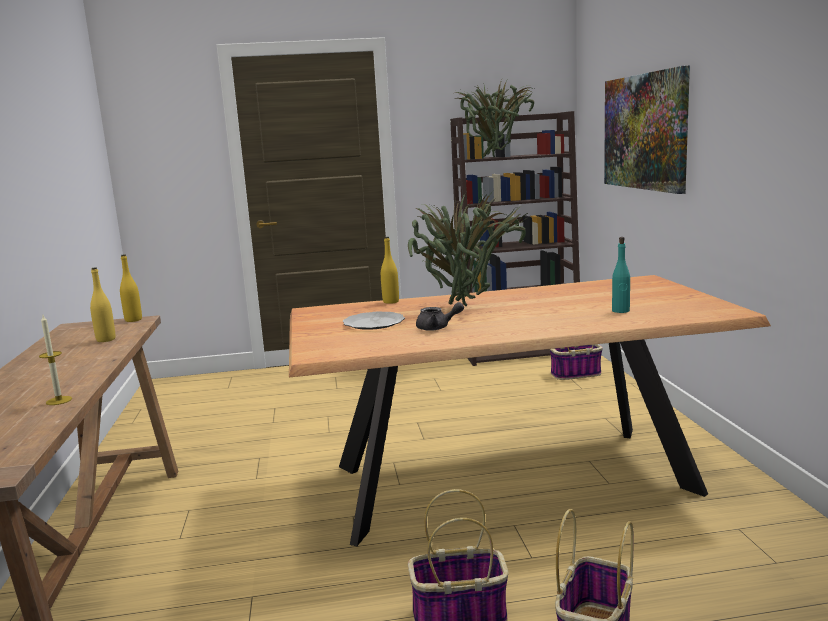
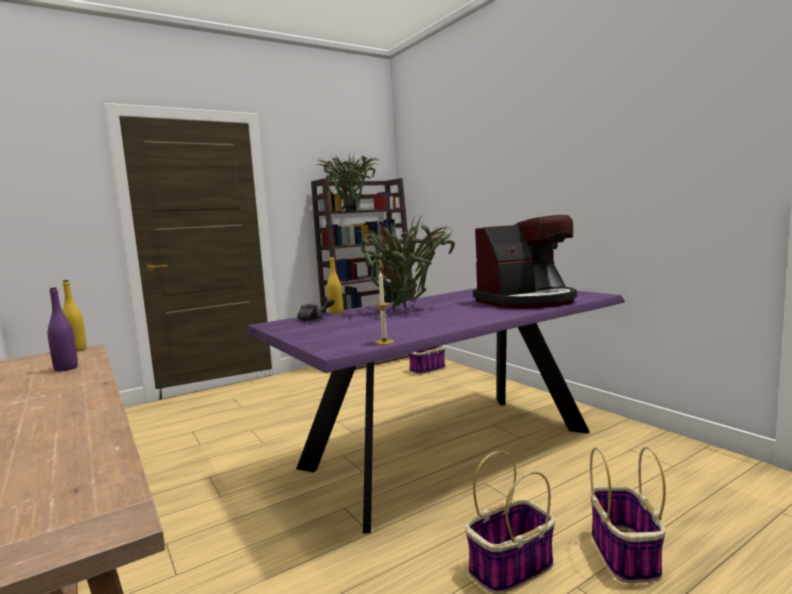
camera: 25 degrees left, 5 degrees down
candle [39,315,72,405] -> candle moved to [374,271,394,345]
yellow bottle [90,267,115,342] -> purple bottle [48,287,78,371]
brown dining table [289,275,771,546] -> purple dining table [245,288,625,534]
plate [343,311,405,330] -> none
grey teapot [416,302,464,331] -> grey teapot moved to [297,298,335,321]
picture [604,65,690,194] -> none
turquoise bottle [612,237,630,313] -> coffee machine [473,215,577,308]

